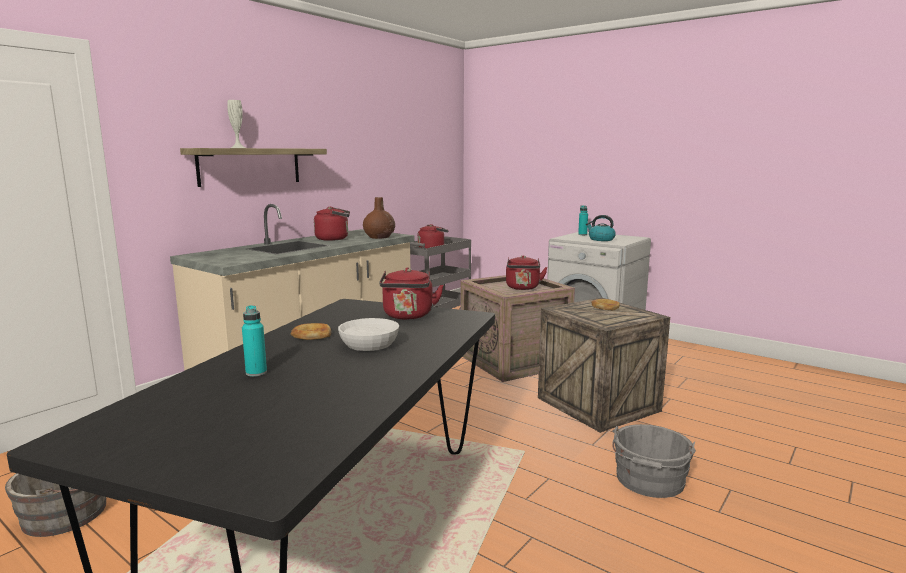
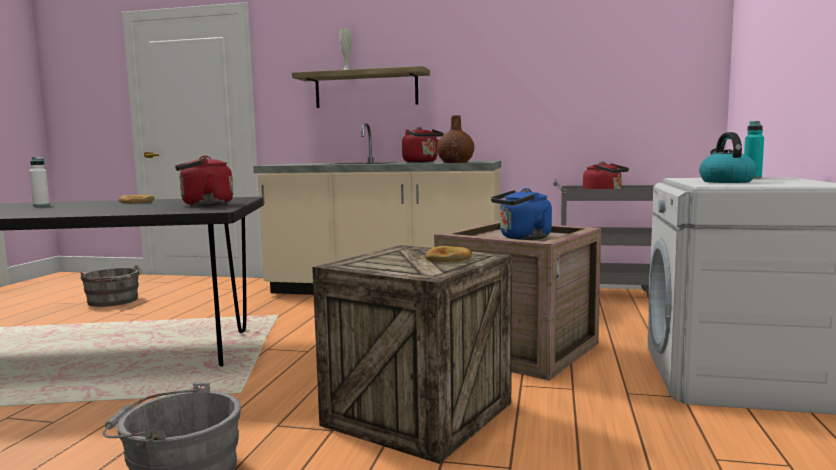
camera: 65 degrees right, 5 degrees down
turquoise bottle [242,305,267,377] -> white bottle [29,157,50,206]
white bowl [338,318,399,351] -> none
red kettle [506,255,548,290] -> blue kettle [491,188,552,240]

